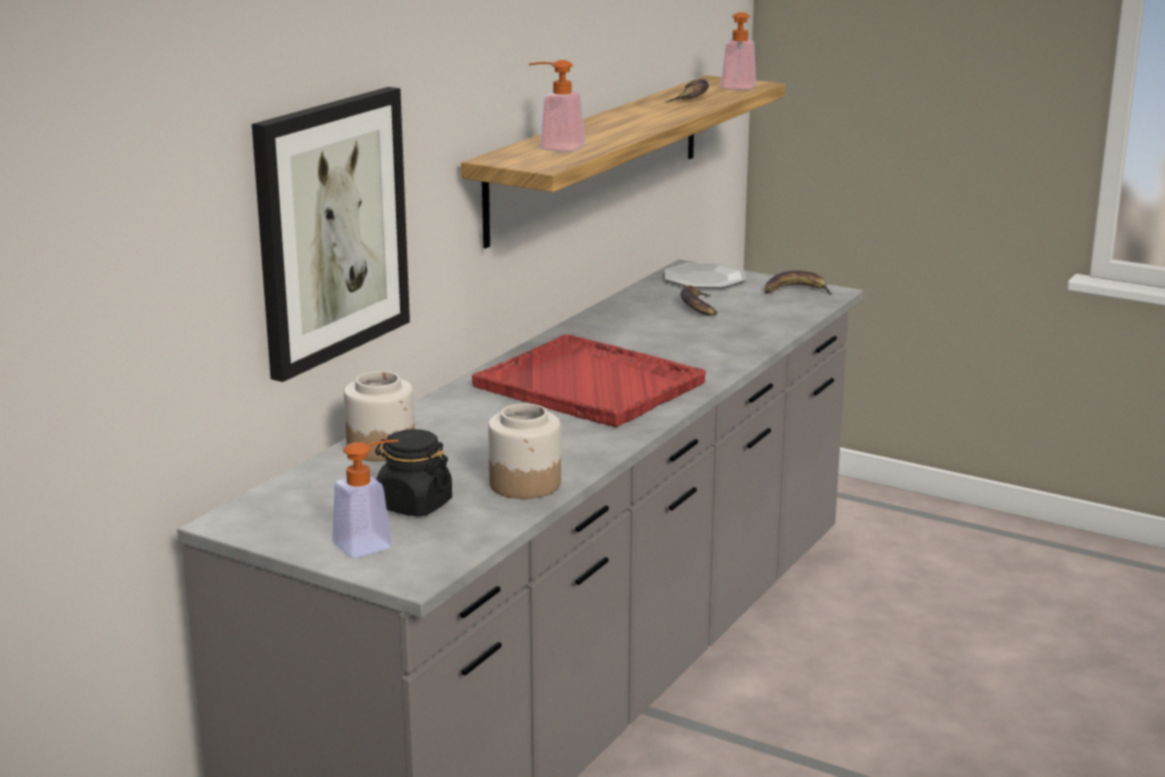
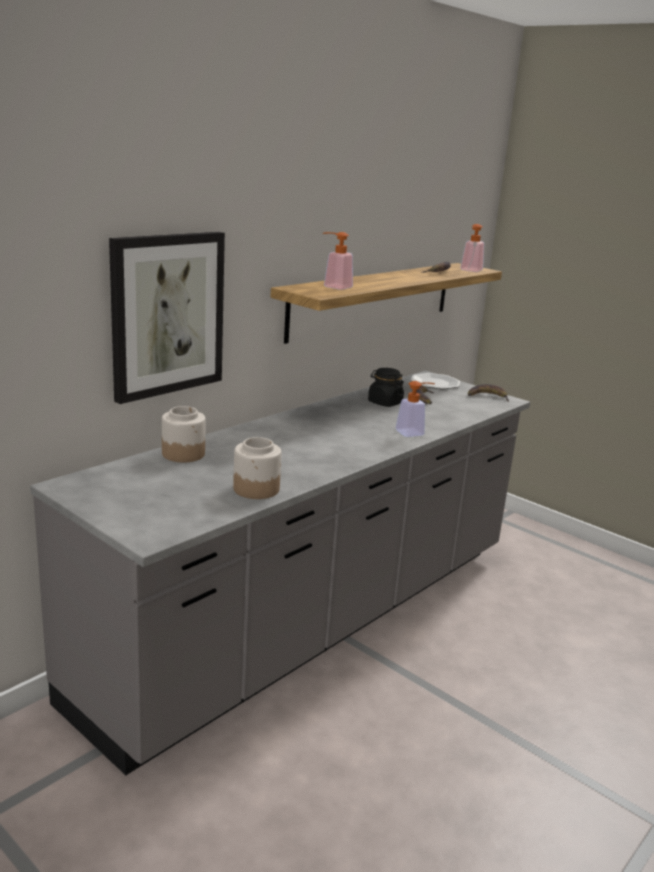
camera: 10 degrees right, 0 degrees up
soap dispenser [332,440,399,558] -> soap dispenser moved to [396,381,435,437]
black jar [375,429,452,516] -> black jar moved to [368,368,404,407]
red tray [472,334,706,427] -> none

